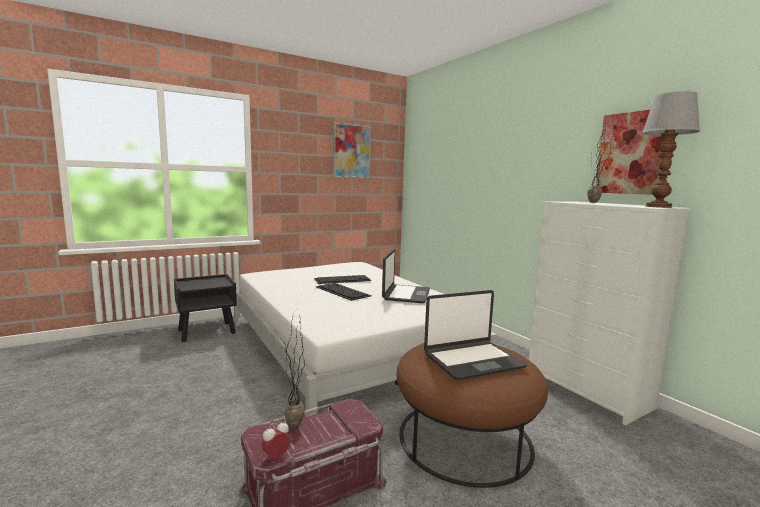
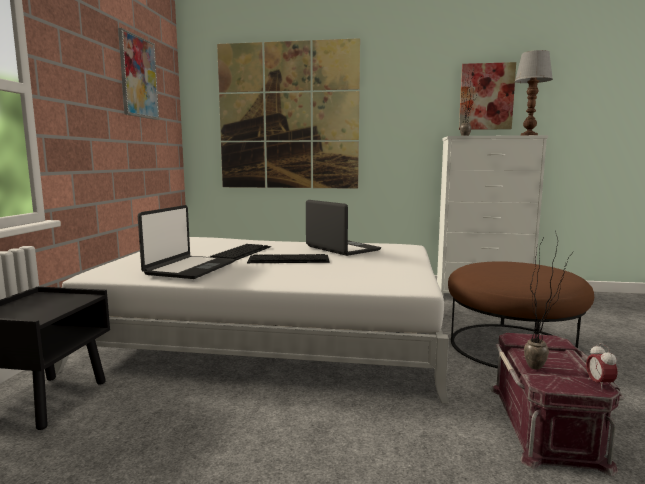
camera: 50 degrees left, 0 degrees up
laptop [424,290,527,380] -> laptop moved to [138,205,235,279]
none -> picture [217,38,360,189]

